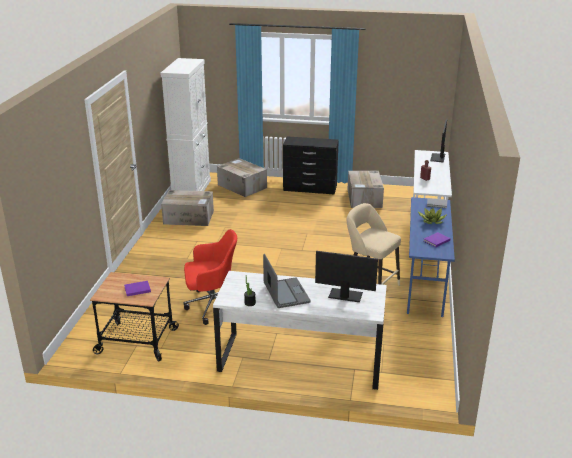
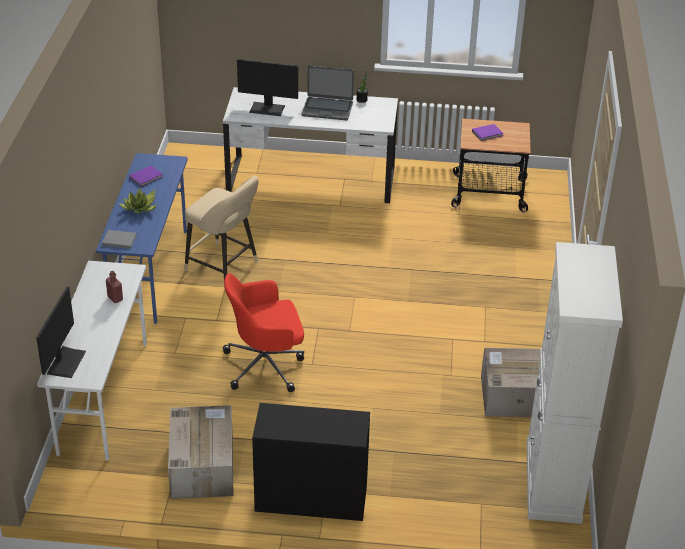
camera: 175 degrees right, 10 degrees up
red office chair [183,229,237,325] -> red office chair moved to [223,273,304,392]
cardboard box [217,158,267,197] -> none
laptop [263,254,311,308] -> laptop turned 60 degrees counterclockwise [302,66,354,120]

